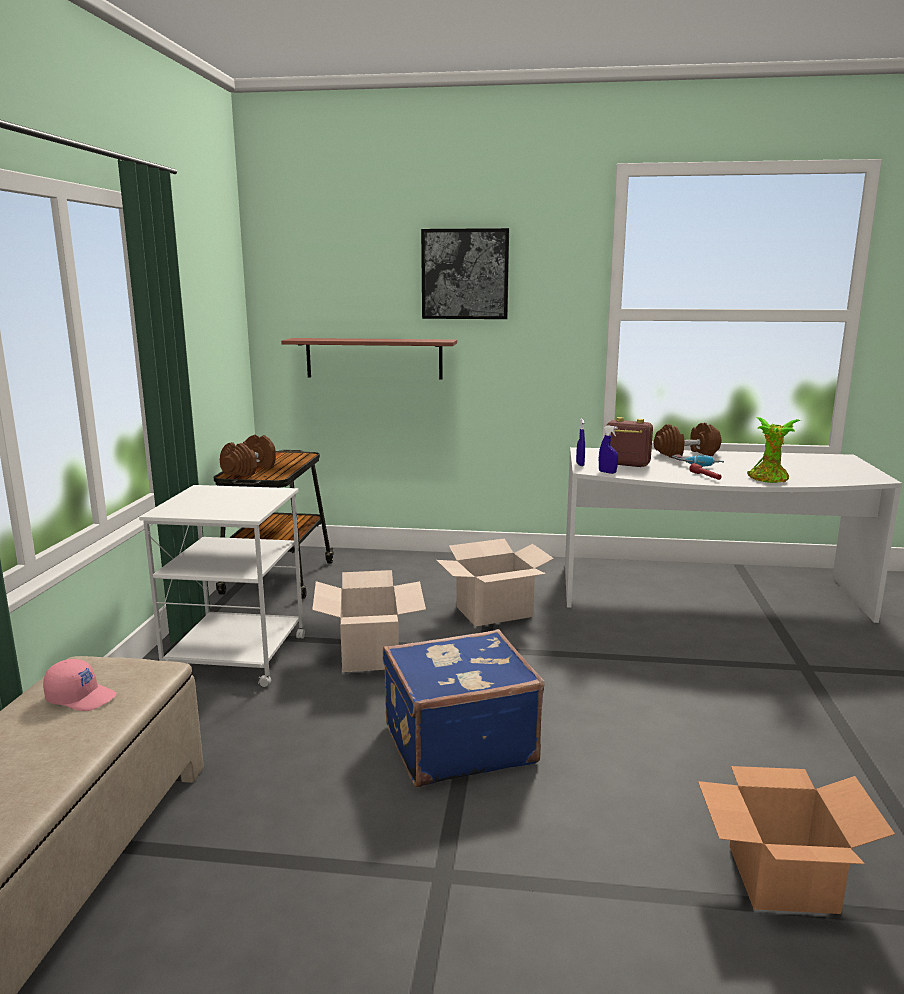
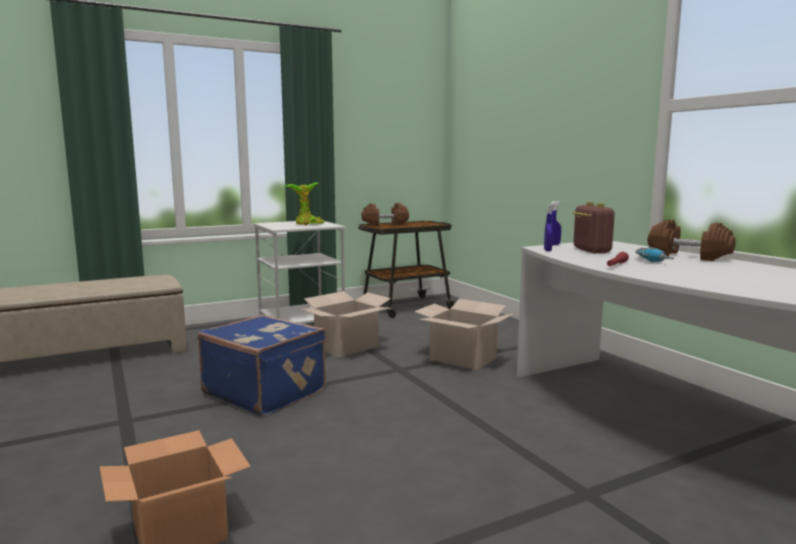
camera: 55 degrees right, 5 degrees down
pink cap [43,659,116,711] -> none
shelf [281,338,457,380] -> none
picture [421,228,509,319] -> none
potted plant [747,417,801,483] -> potted plant moved to [284,182,324,226]

